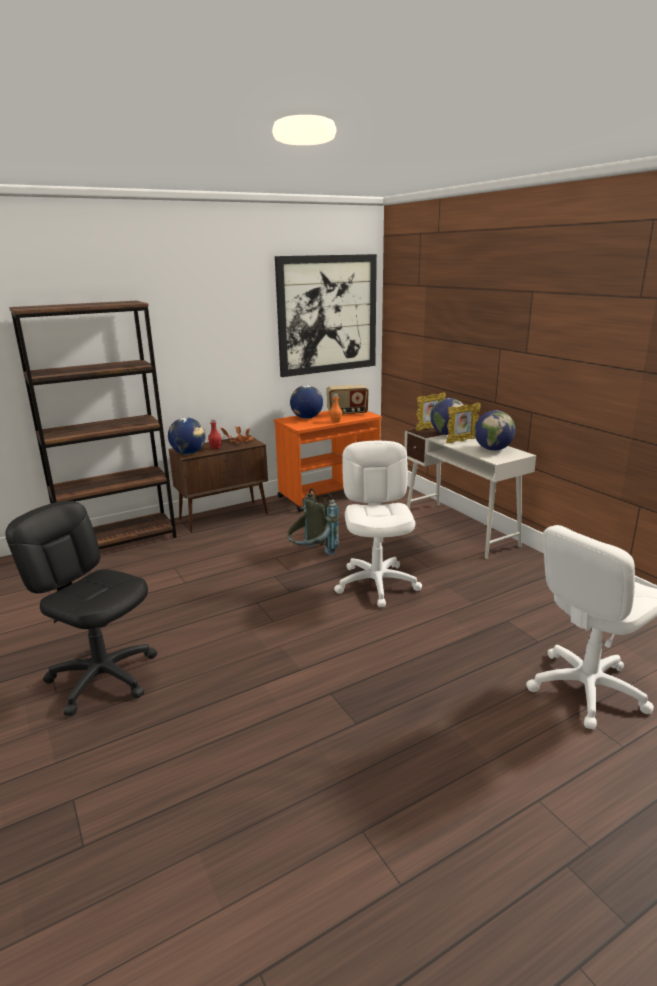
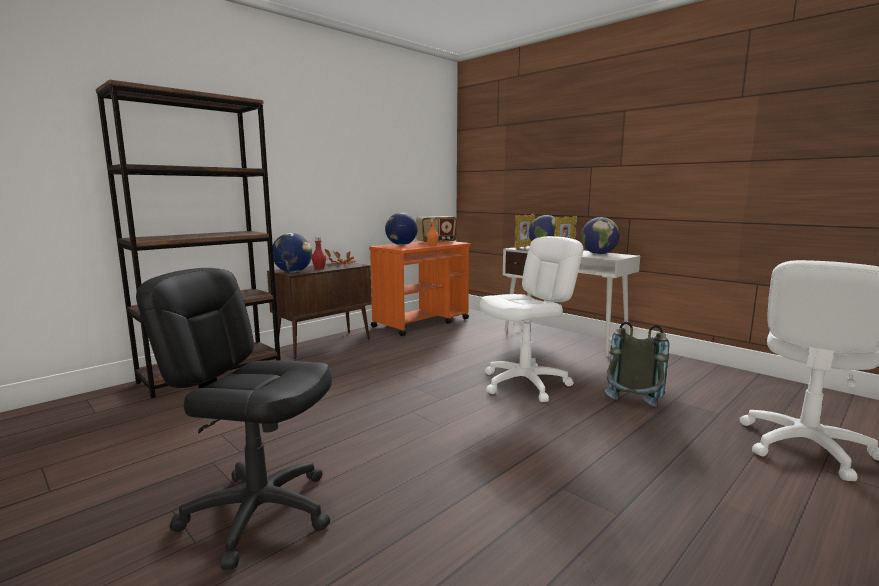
camera: 15 degrees left, 10 degrees down
picture [275,254,377,377] -> none
grey backpack [287,488,339,555] -> grey backpack moved to [605,322,670,407]
white office chair [334,441,422,607] -> white office chair turned 75 degrees clockwise [480,236,583,402]

